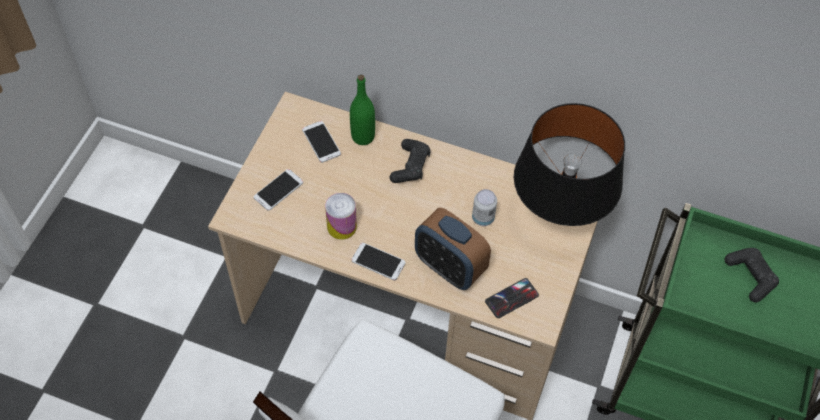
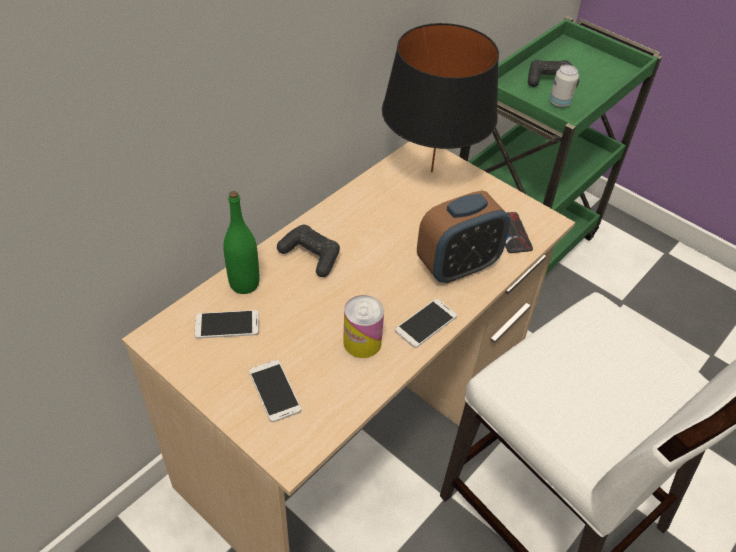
camera: 70 degrees left, 10 degrees down
can [472,189,497,226] -> can moved to [550,65,579,107]

